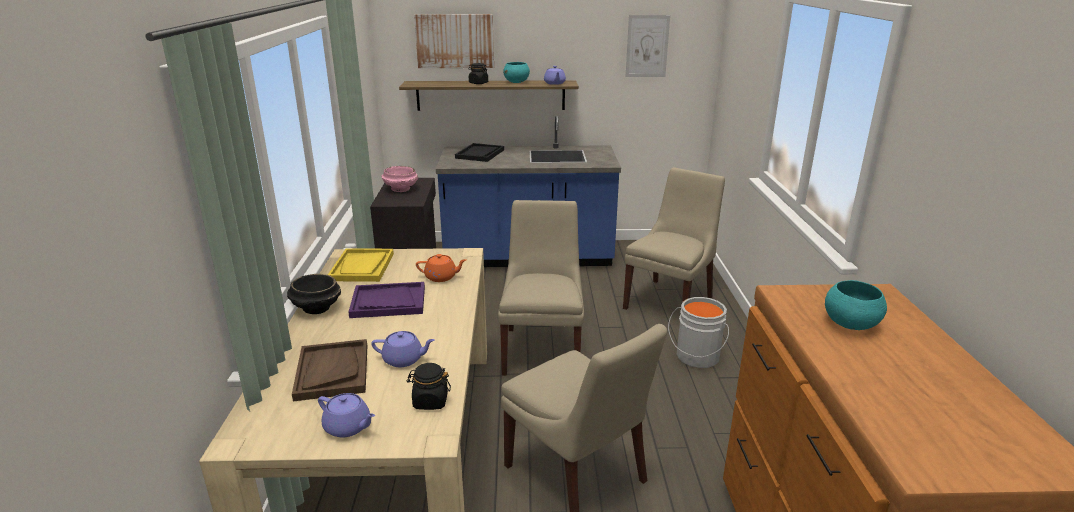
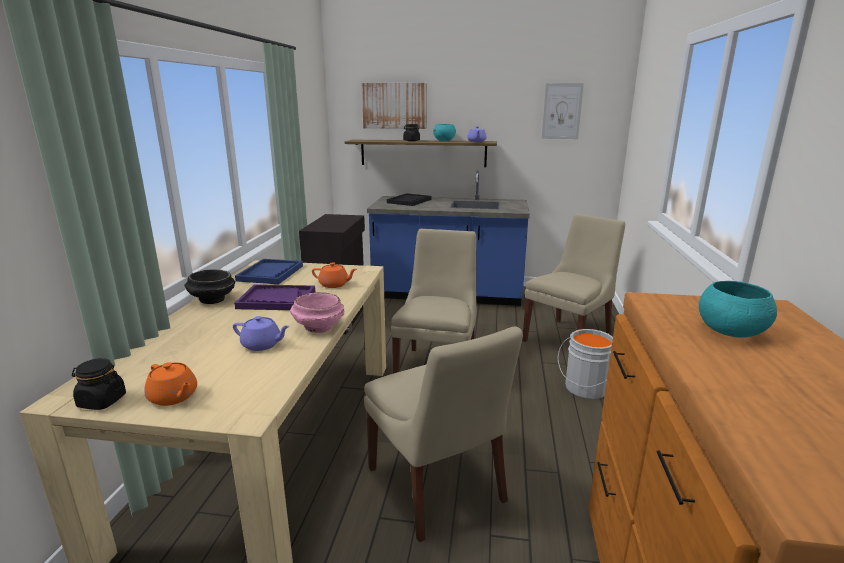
camera: 10 degrees right, 5 degrees down
brown tray [292,339,367,401] -> none
purple teapot [318,393,375,438] -> orange teapot [144,362,197,406]
yellow tray [328,248,394,282] -> blue tray [235,259,303,284]
pink bowl [382,166,418,192] -> pink bowl moved to [290,292,344,333]
black jar [407,363,451,410] -> black jar moved to [72,358,126,410]

